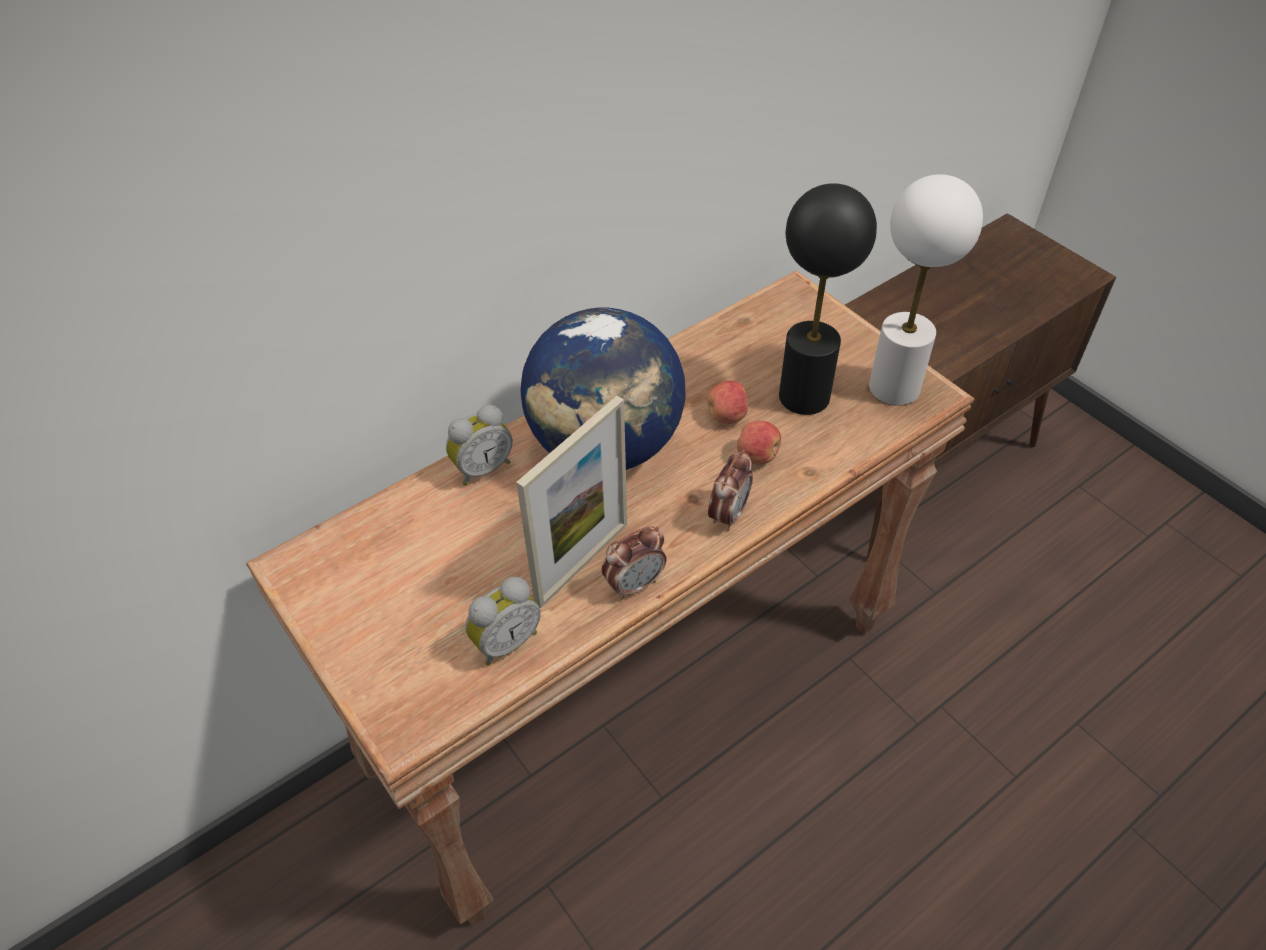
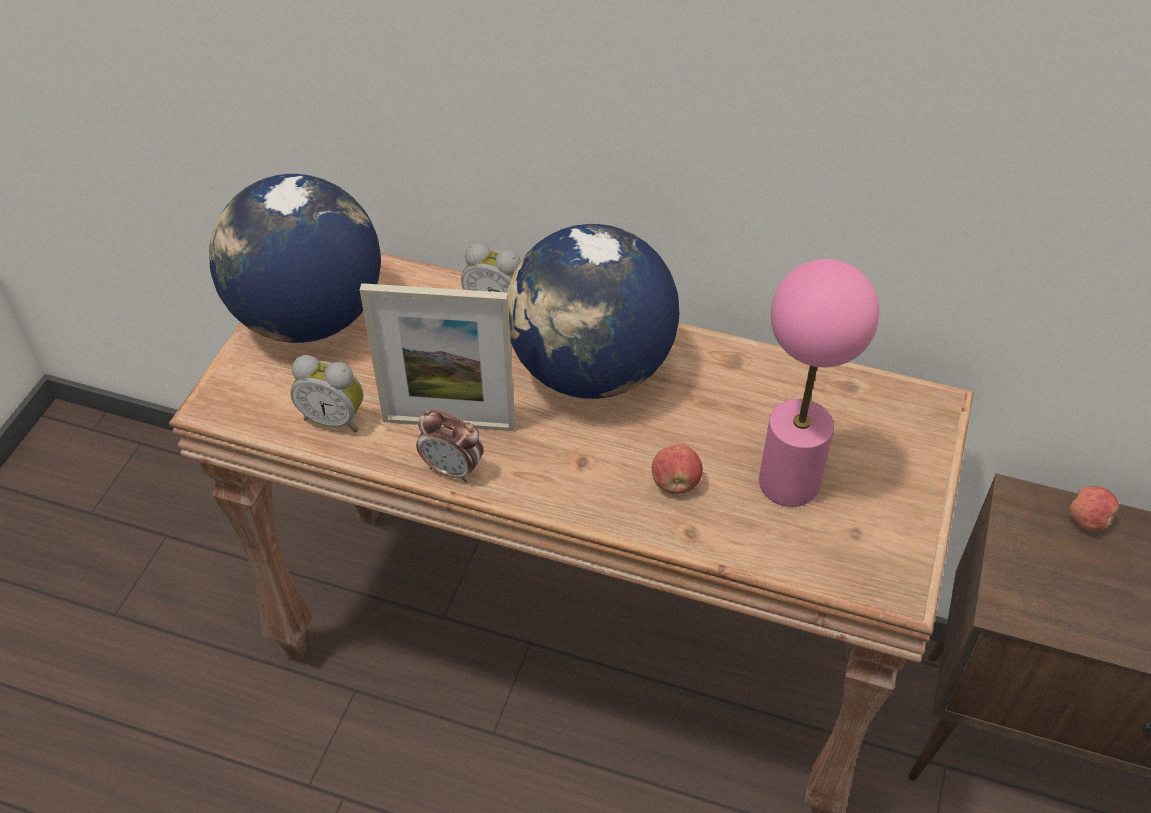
camera: 55 degrees right, 0 degrees up
apple [707,381,749,424] -> apple moved to [1069,486,1119,531]
alarm clock [708,450,753,531] -> none
black table lamp [779,183,877,415] -> pink table lamp [759,259,879,507]
white table lamp [869,174,983,406] -> none
none -> globe [209,174,381,343]

